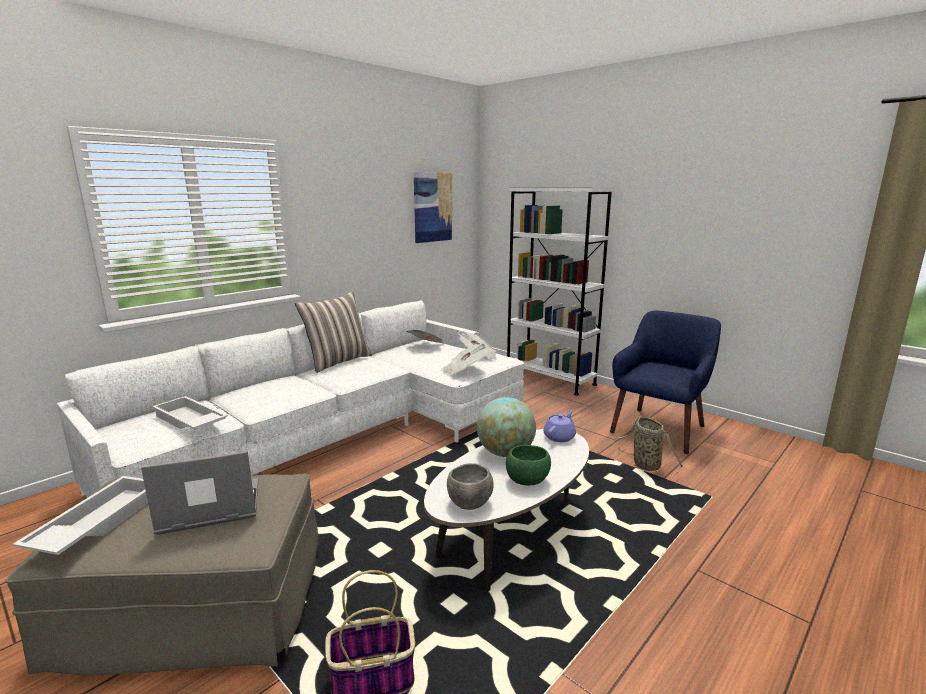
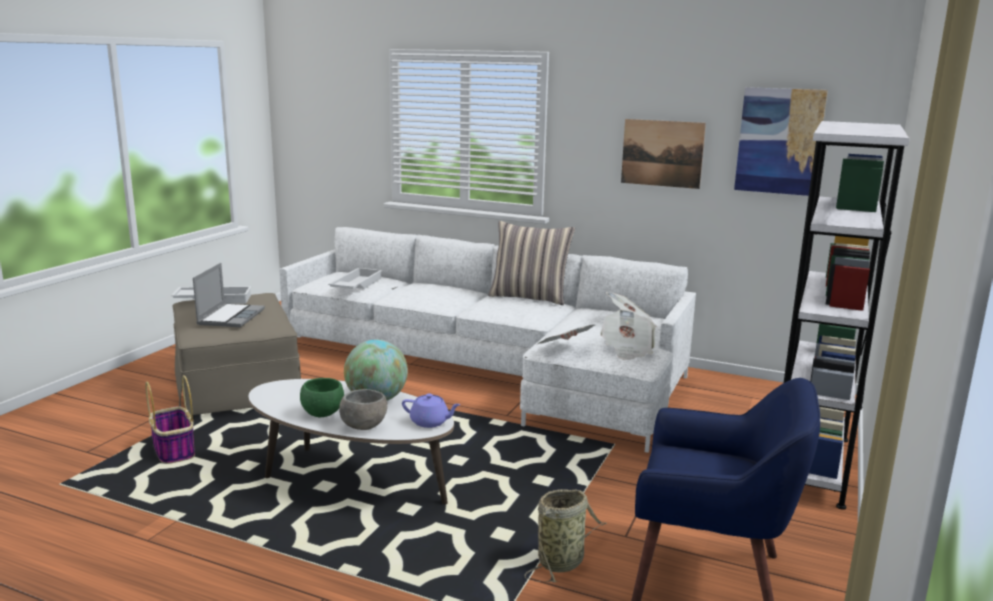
camera: 70 degrees right, 0 degrees up
laptop [141,451,258,535] -> laptop turned 45 degrees clockwise [193,263,265,327]
grey bowl [447,463,494,510] -> grey bowl moved to [339,389,388,430]
none -> picture [621,119,706,189]

